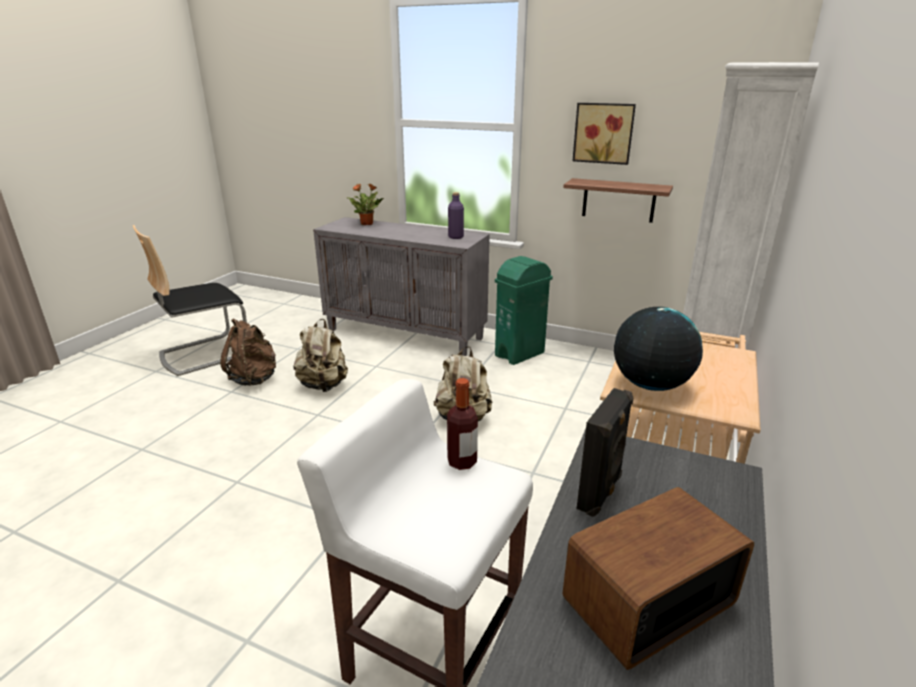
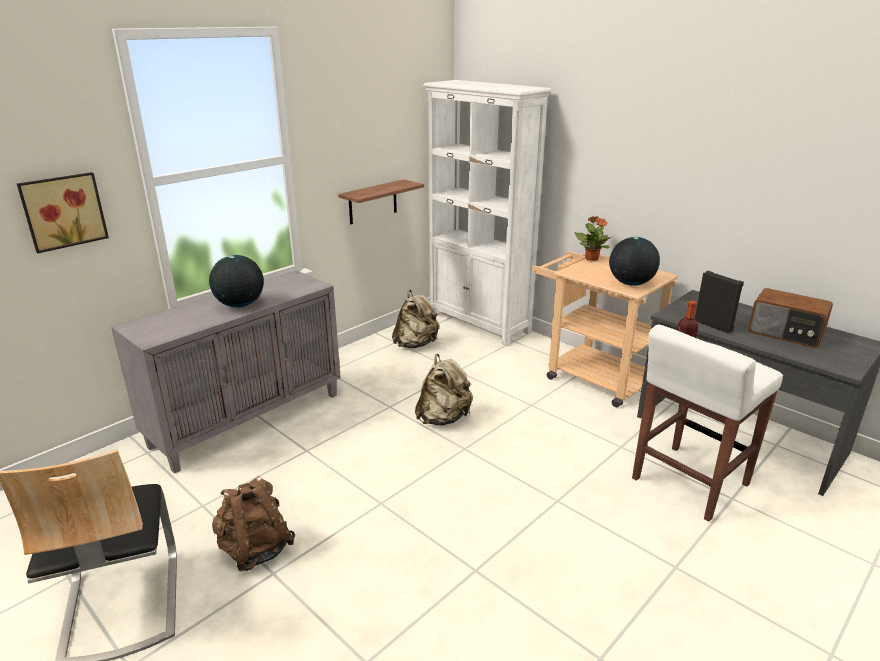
camera: 70 degrees left, 0 degrees up
beige backpack [293,319,348,392] -> beige backpack moved to [392,290,440,348]
potted plant [347,183,384,225] -> potted plant moved to [575,216,611,261]
purple bottle [448,192,464,239] -> none
green trash can [495,256,553,365] -> none
radio [563,487,754,670] -> radio turned 45 degrees counterclockwise [748,288,833,348]
picture [573,103,636,165] -> picture moved to [17,172,109,253]
none -> globe [209,255,264,307]

